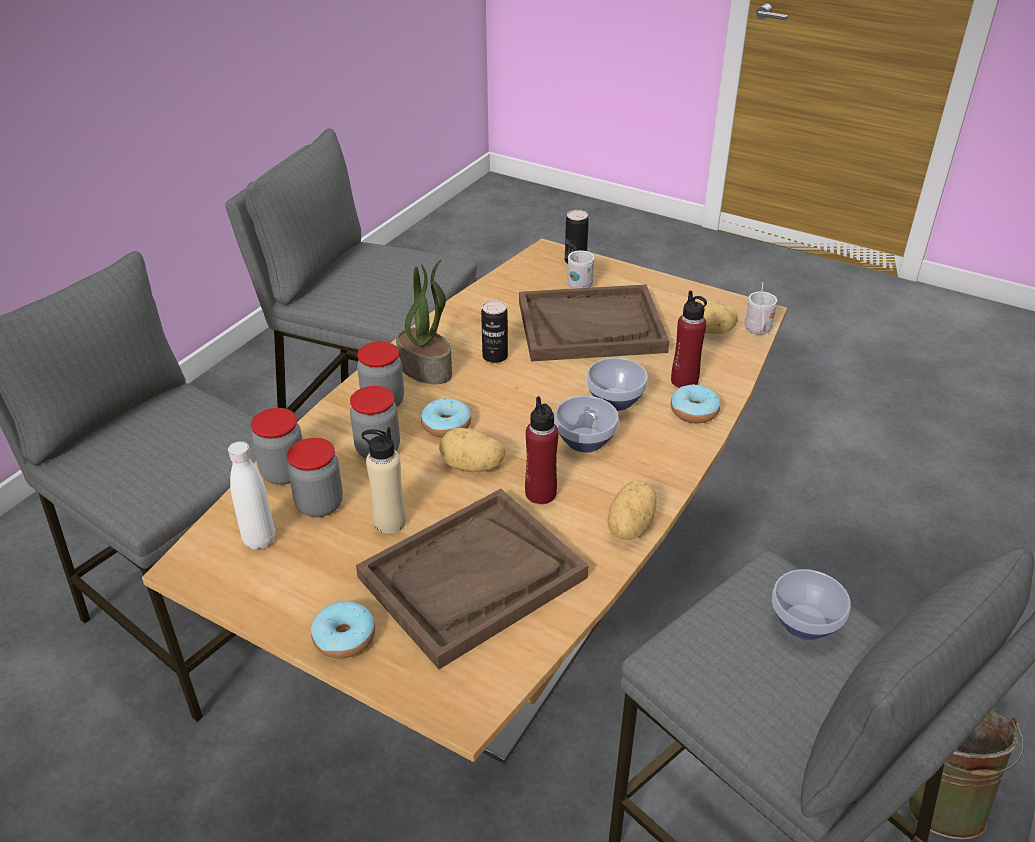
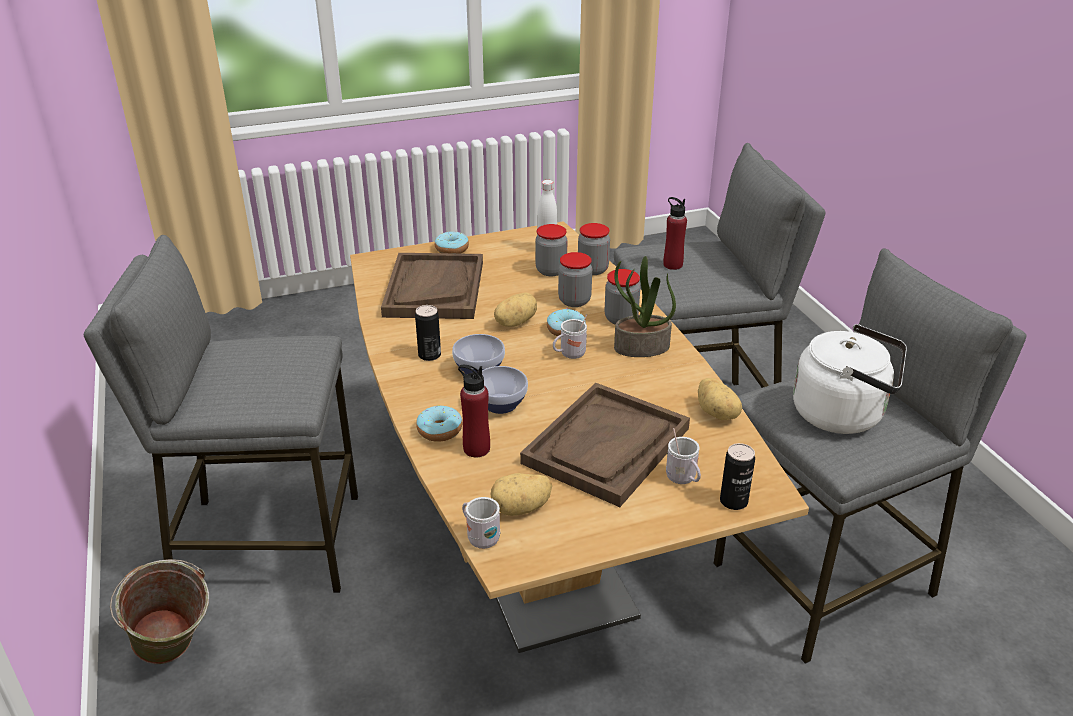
camera: 130 degrees right, 5 degrees down
beige bottle [362,427,406,533] -> none
can [481,300,508,363] -> can moved to [415,305,441,361]
red bottle [525,396,559,504] -> red bottle moved to [663,197,687,270]
potato [608,480,657,540] -> potato moved to [698,378,742,420]
bowl [772,569,851,640] -> none
none -> white mug [553,314,588,359]
none -> white kettle [793,324,907,434]

